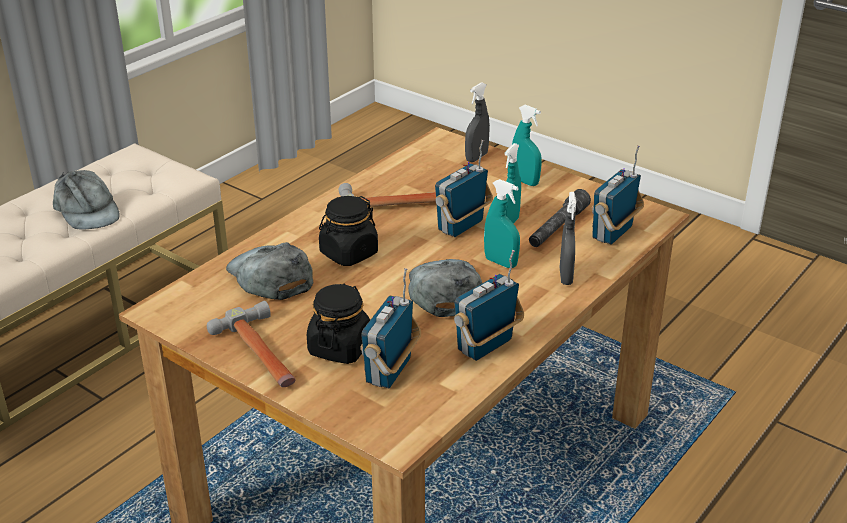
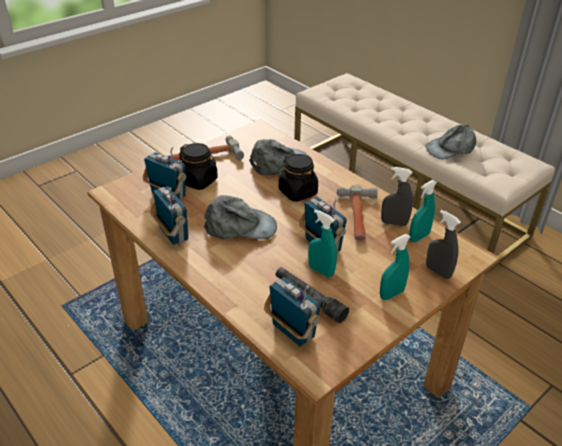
camera: 100 degrees right, 5 degrees up
turquoise spray bottle [484,179,520,268] -> turquoise spray bottle moved to [409,180,437,242]
grey spray bottle [560,192,576,285] -> grey spray bottle moved to [381,167,413,226]

